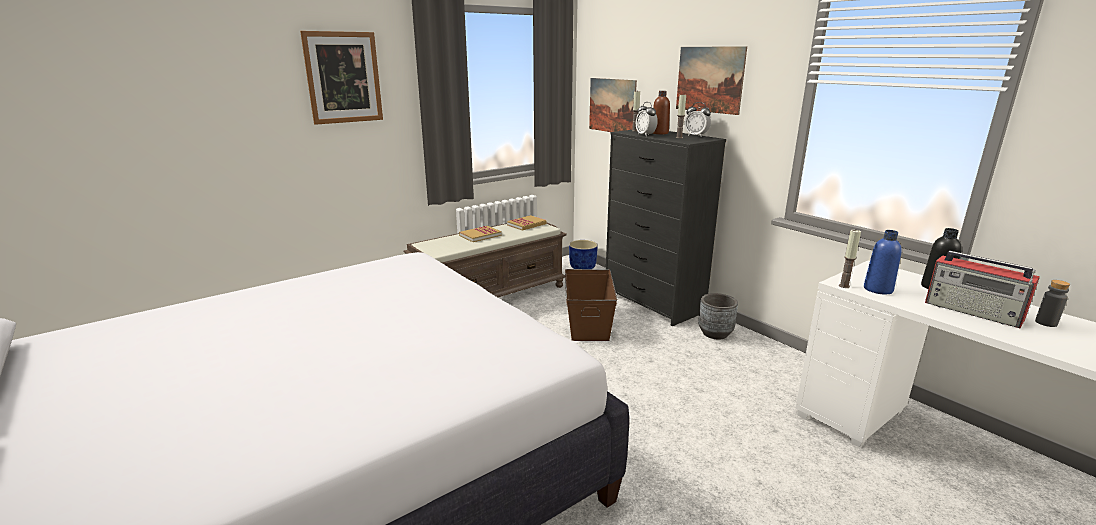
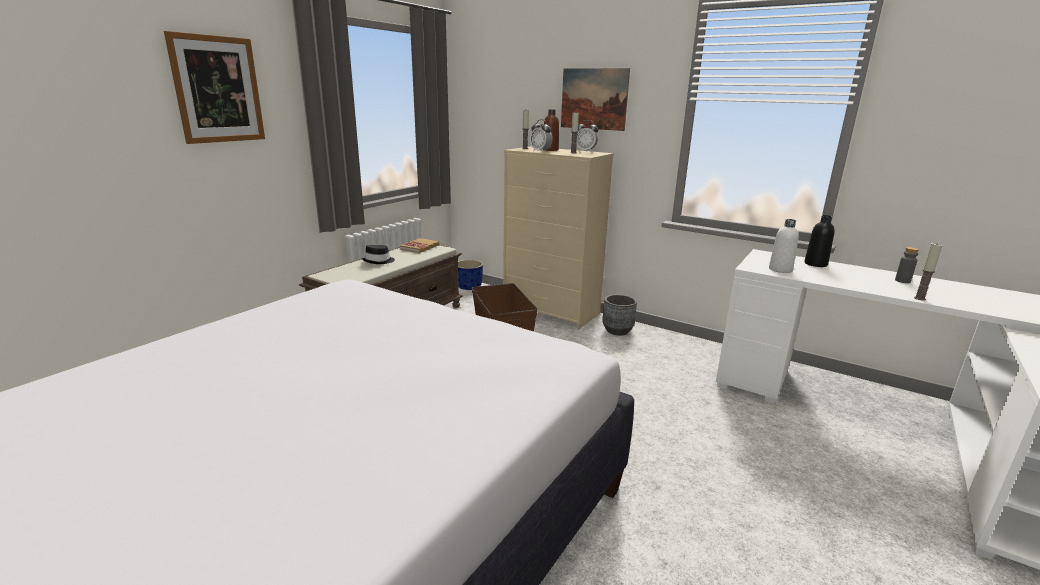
camera: 20 degrees left, 0 degrees up
book [459,226,502,242] -> black hat [362,245,395,264]
picture [589,78,637,132] -> none
black dresser [606,130,726,326] -> beige dresser [503,146,614,329]
candle [839,230,861,288] -> candle moved to [914,243,943,301]
blue bottle [864,230,902,294] -> white bottle [769,219,799,273]
radio [925,251,1040,328] -> none

